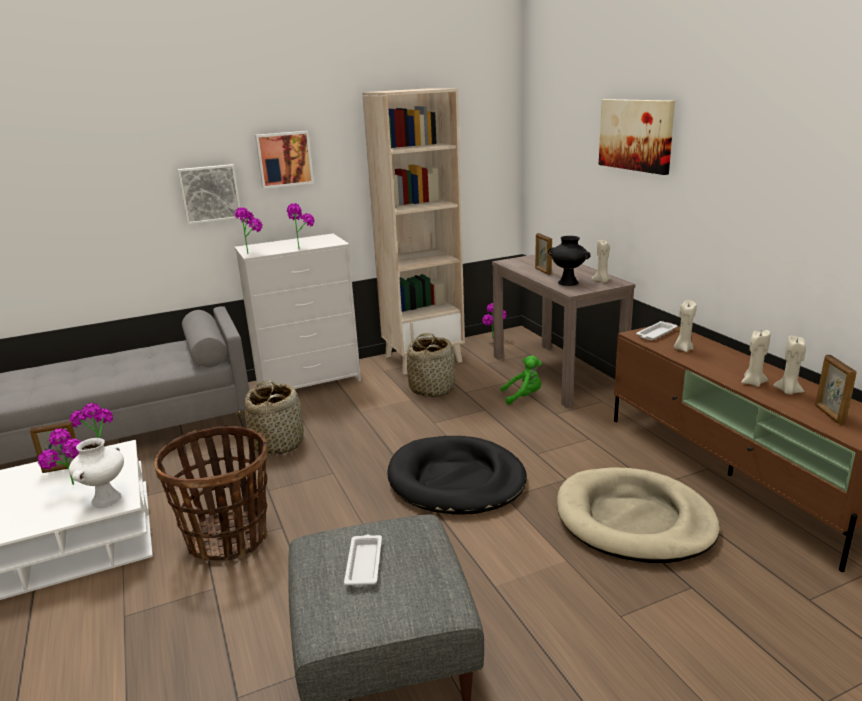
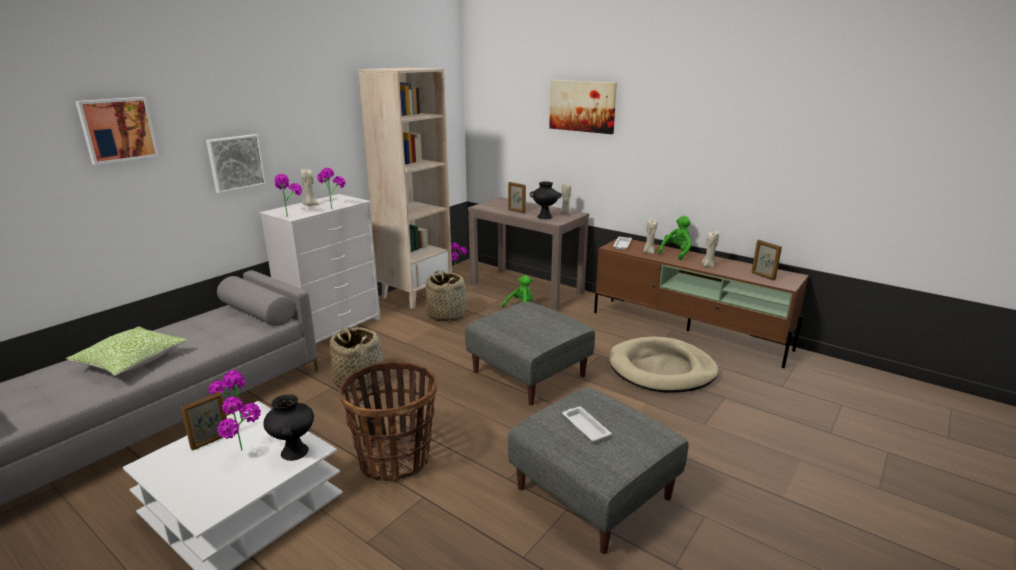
camera: 30 degrees left, 0 degrees up
white vase [69,438,124,508] -> black vase [263,395,314,461]
picture [255,131,314,189] -> picture moved to [75,97,159,165]
black dog bed [387,436,527,515] -> grey ottoman [465,302,595,406]
beige candle [774,336,806,395] -> beige candle moved to [301,169,319,206]
none -> pillow [66,326,187,376]
none -> green plush toy [658,216,692,260]

